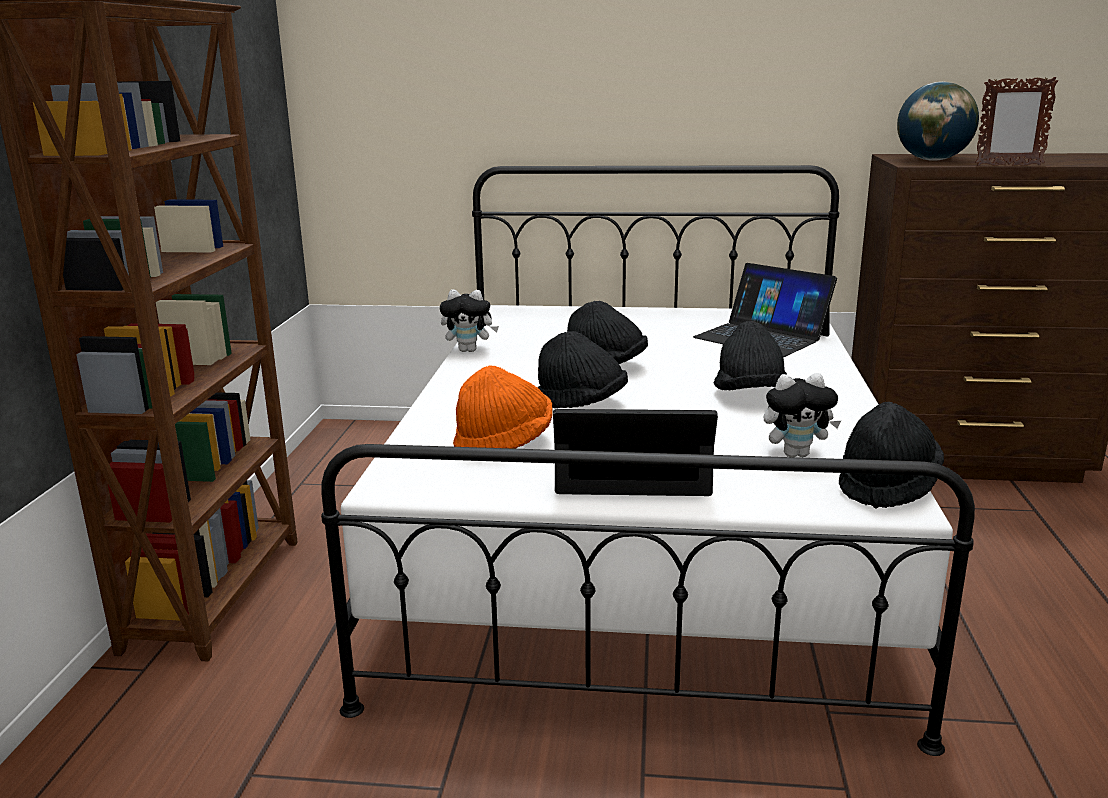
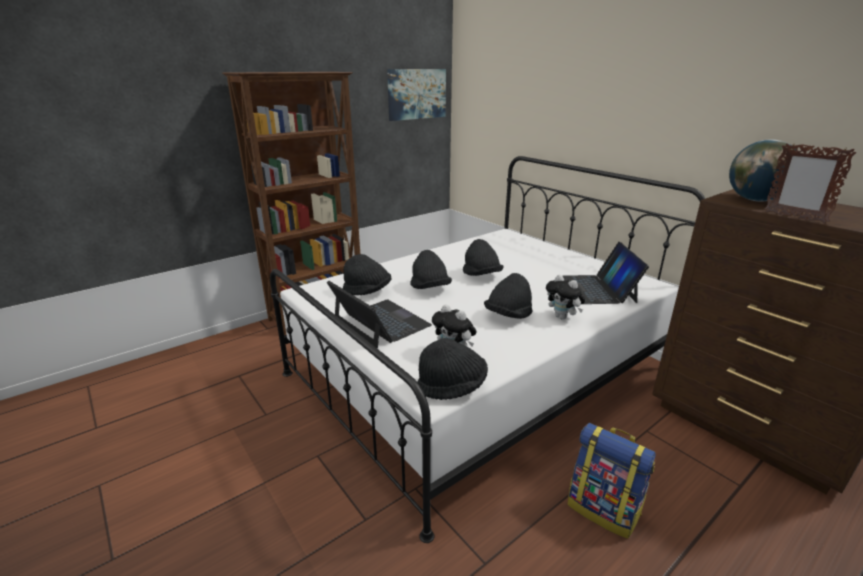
camera: 45 degrees right, 5 degrees up
plush toy [440,289,499,352] -> plush toy moved to [546,275,585,320]
orange hat [453,365,553,449] -> black hat [343,254,391,296]
none -> picture [387,69,446,121]
none -> backpack [568,423,655,539]

